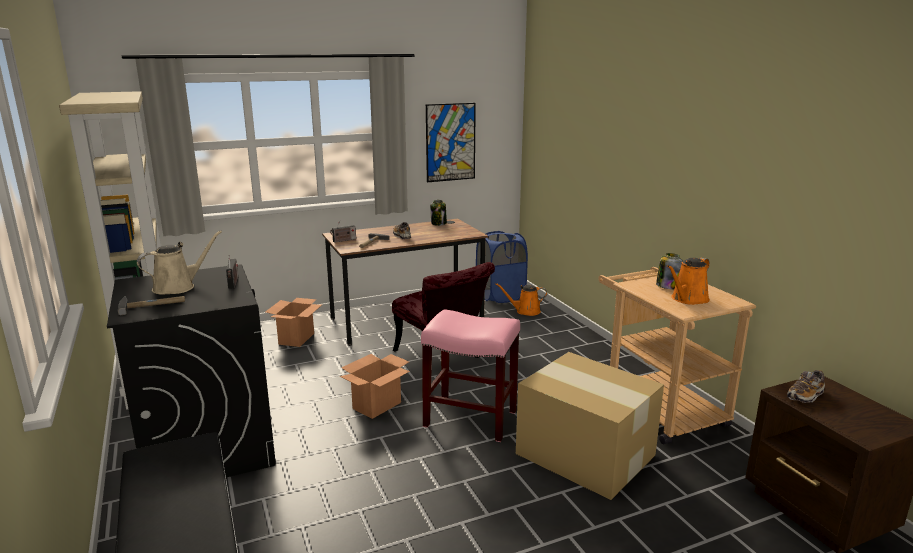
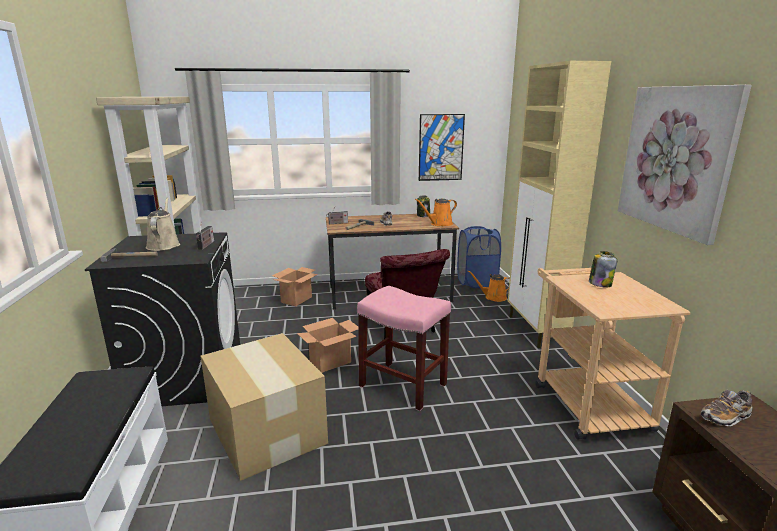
camera: 15 degrees right, 0 degrees up
beige watering can [137,230,222,295] -> beige watering can turned 75 degrees counterclockwise [146,197,180,251]
cardboard box [516,352,664,500] -> cardboard box moved to [201,333,328,481]
orange watering can [667,257,710,305] -> orange watering can moved to [415,199,457,226]
none -> beige cabinet [508,61,611,348]
none -> picture [618,85,752,245]

